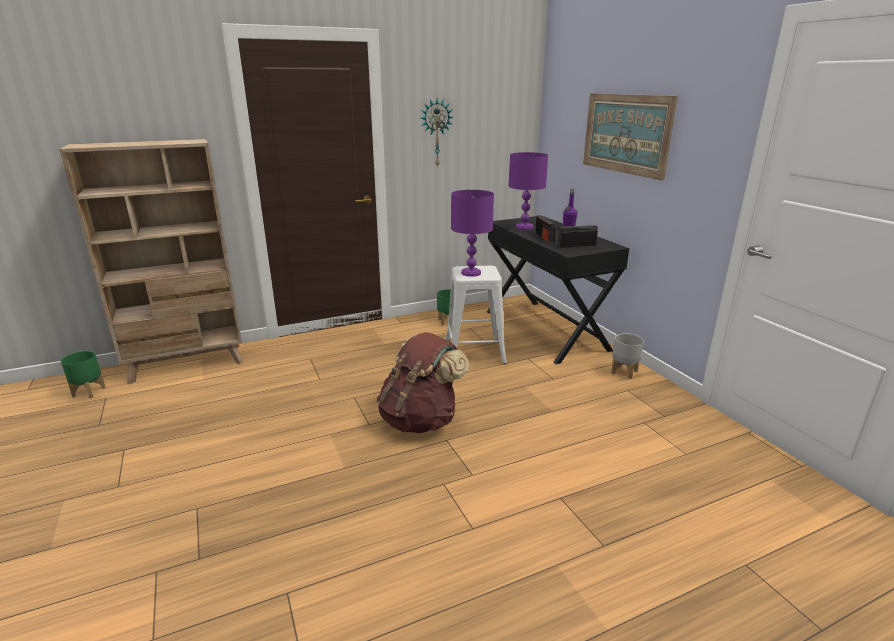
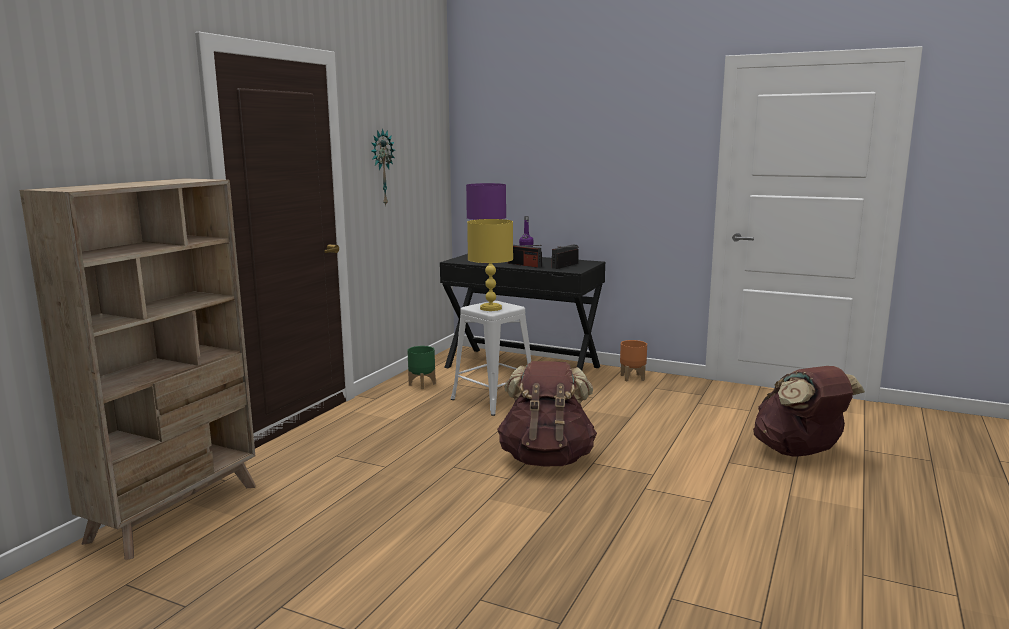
camera: 40 degrees left, 10 degrees down
green planter [61,351,106,398] -> none
purple table lamp [451,190,494,277] -> yellow table lamp [467,219,513,311]
picture [583,93,678,181] -> none
grey planter [611,333,644,379] -> orange planter [620,340,647,381]
none -> brown backpack [753,366,865,457]

